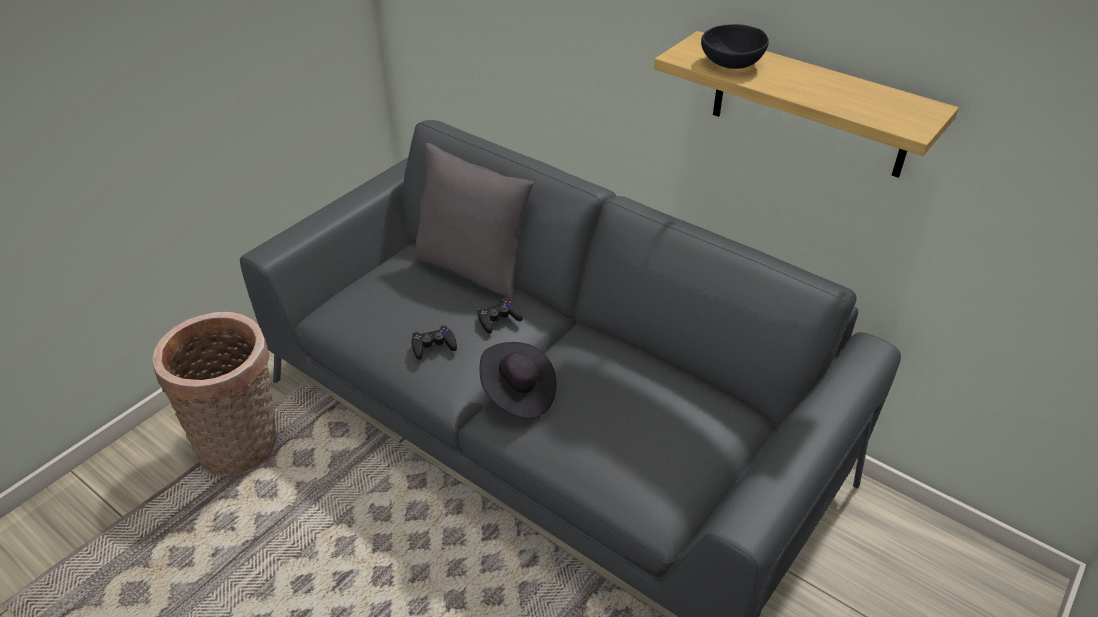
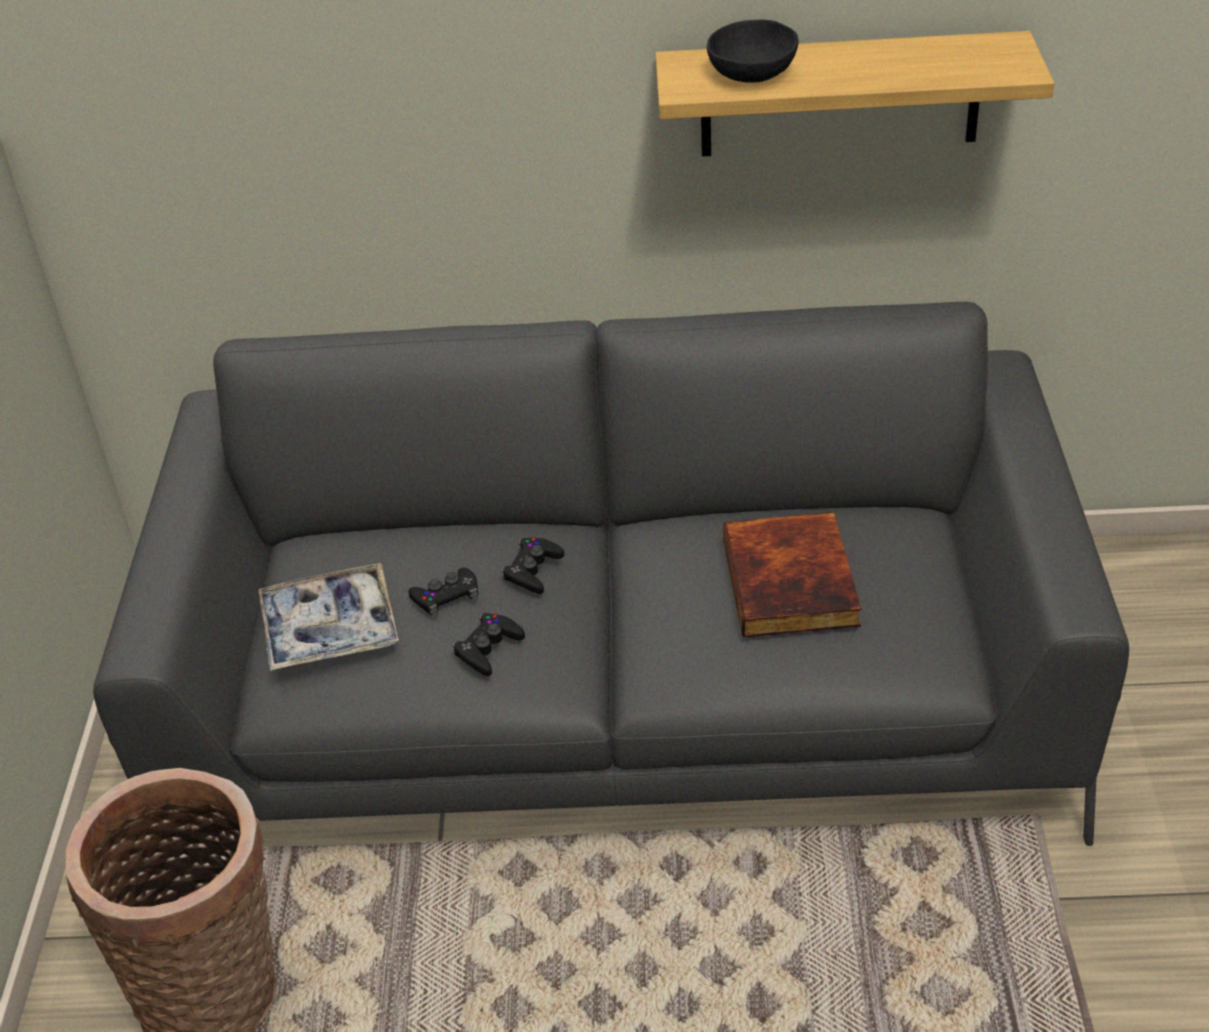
camera: 35 degrees left, 0 degrees up
grey pillow [413,143,534,302] -> none
black hat [480,342,557,419] -> none
none -> tray [259,563,399,671]
none -> black game controller [408,567,478,617]
none -> book [723,512,861,638]

